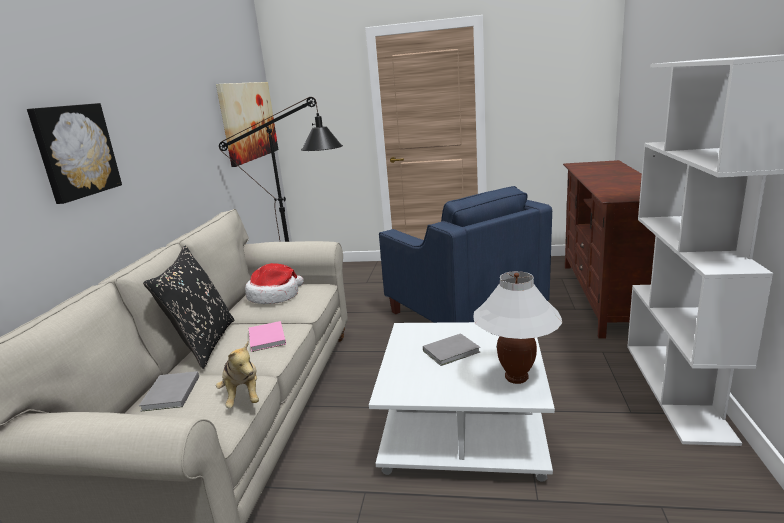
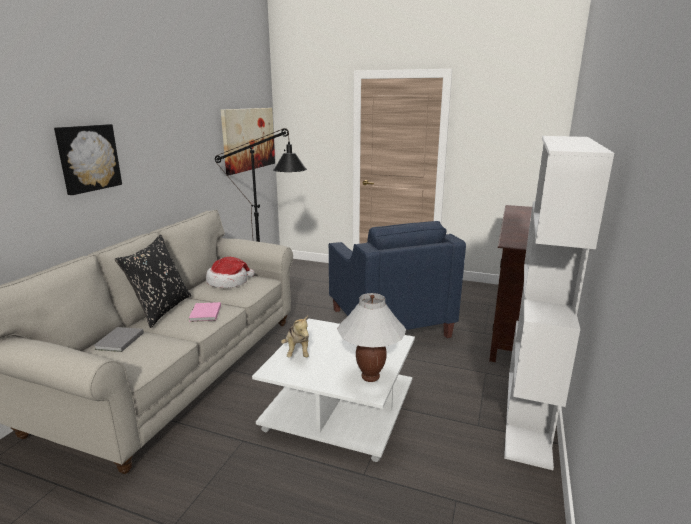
camera: 10 degrees right, 0 degrees up
plush toy [216,341,259,408] -> plush toy moved to [281,315,309,358]
grey book [423,333,480,366] -> none

